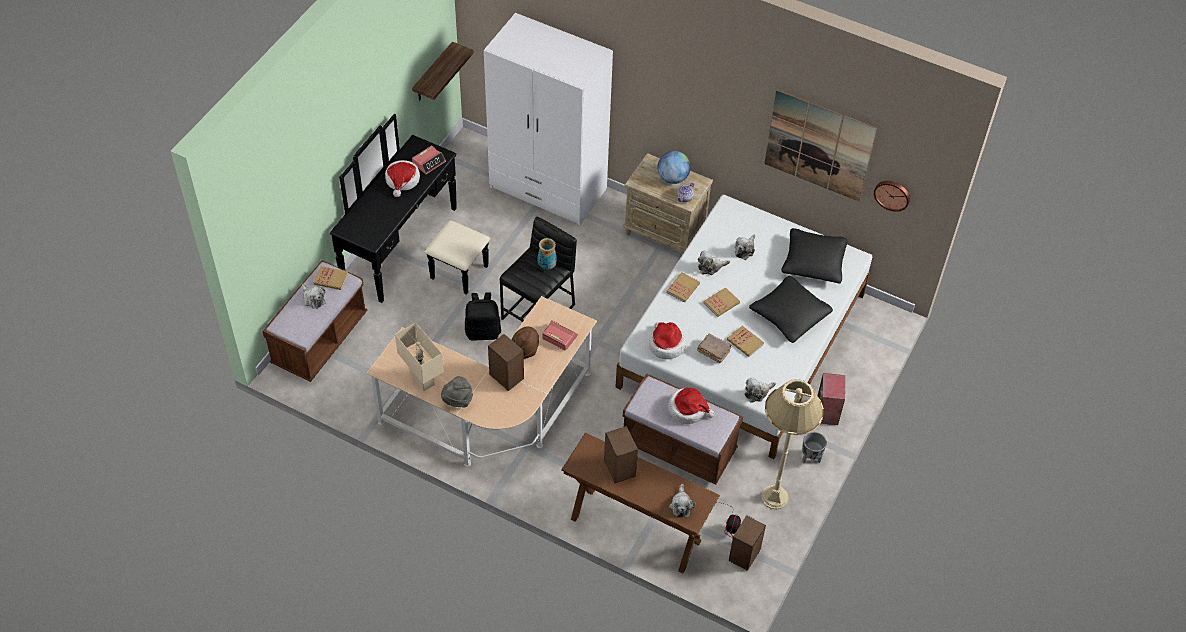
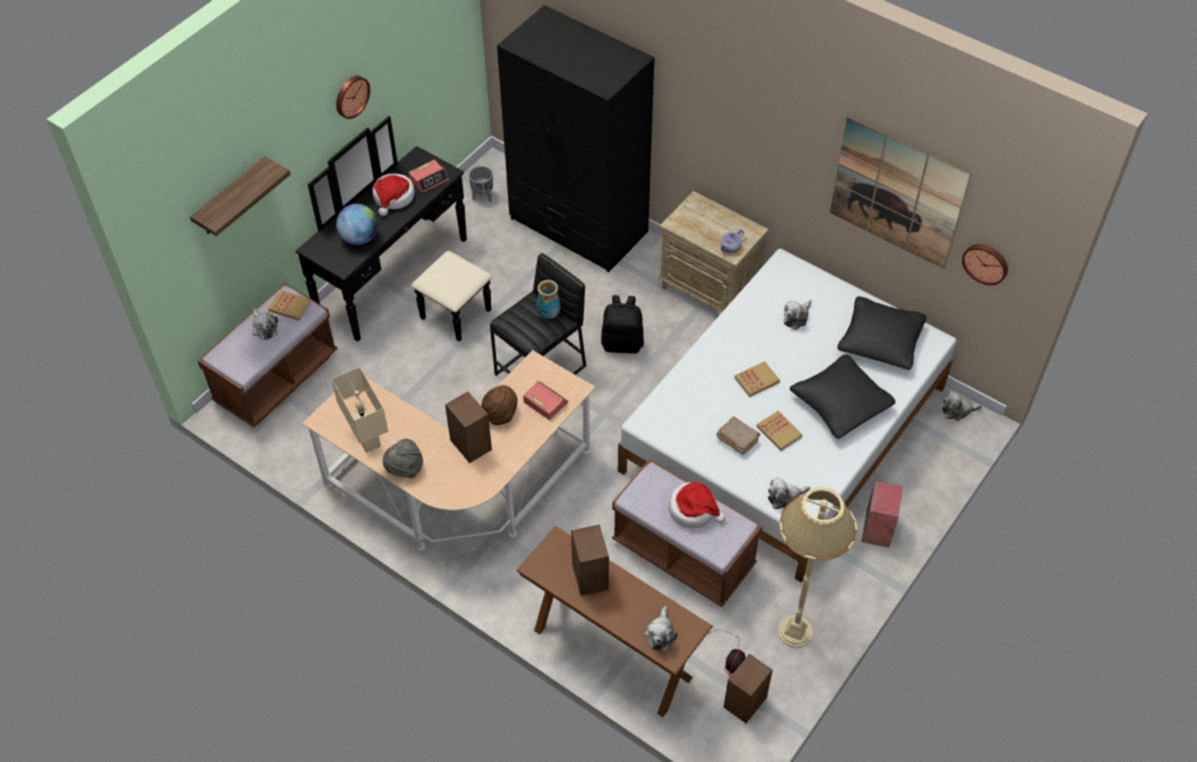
camera: 10 degrees right, 0 degrees up
shelf [412,42,474,101] -> shelf moved to [190,156,291,236]
black backpack [465,292,501,340] -> black backpack moved to [601,295,644,353]
white wardrobe [484,13,613,225] -> black wardrobe [497,5,654,272]
hat [649,322,686,359] -> none
globe [657,151,691,184] -> globe moved to [336,204,378,245]
book [666,272,700,302] -> none
plush toy [698,250,730,275] -> plush toy moved to [942,391,982,421]
grey planter [802,432,827,463] -> grey planter moved to [469,166,493,202]
none -> wall clock [336,76,370,119]

